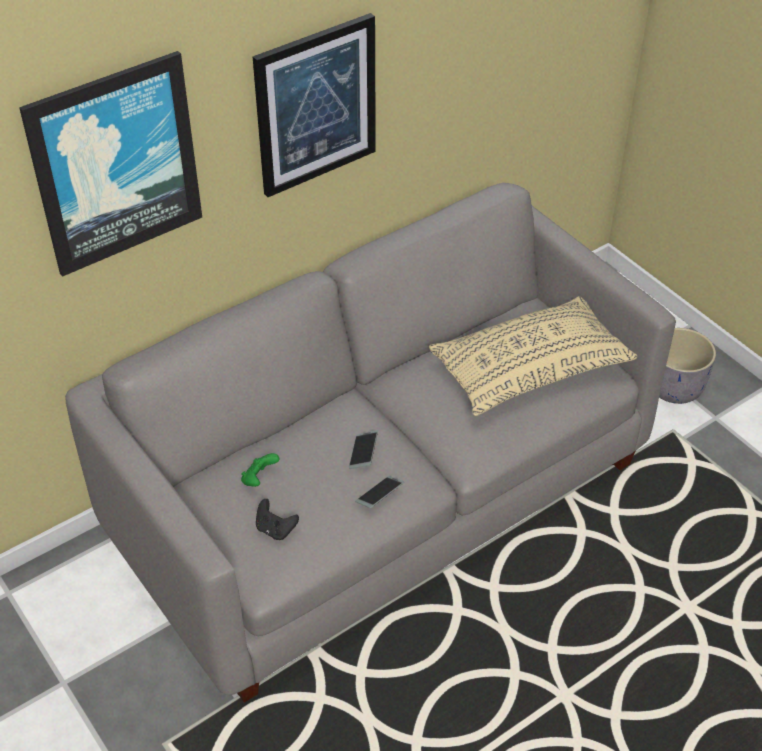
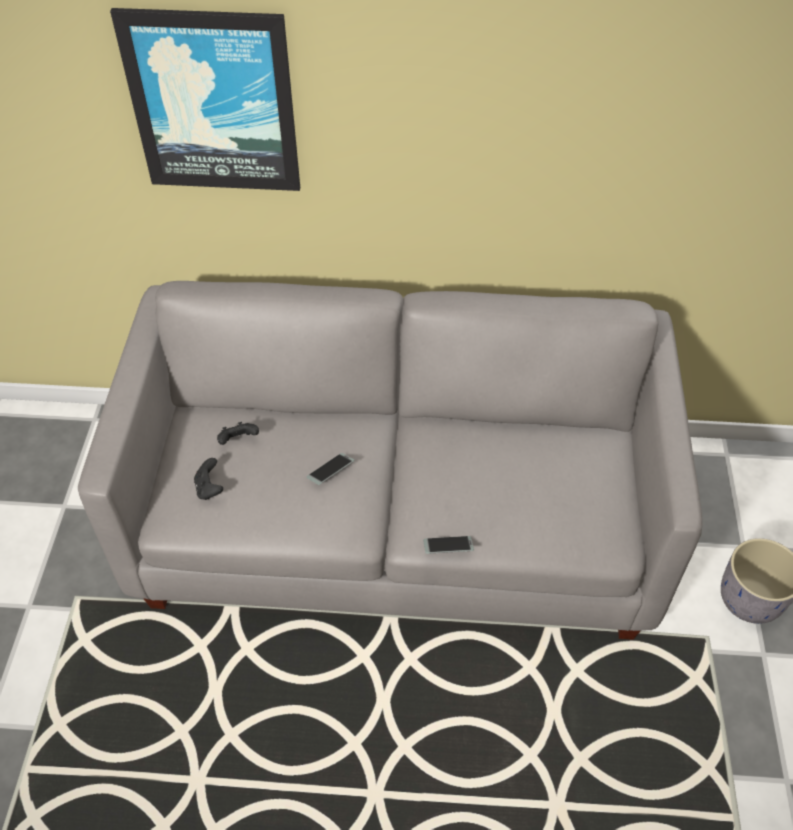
camera: 40 degrees right, 5 degrees up
green game controller [241,453,279,487] -> black game controller [217,422,259,445]
picture [253,13,376,197] -> none
phone [355,476,404,508] -> phone moved to [423,536,474,554]
beige pillow [429,296,637,416] -> none

